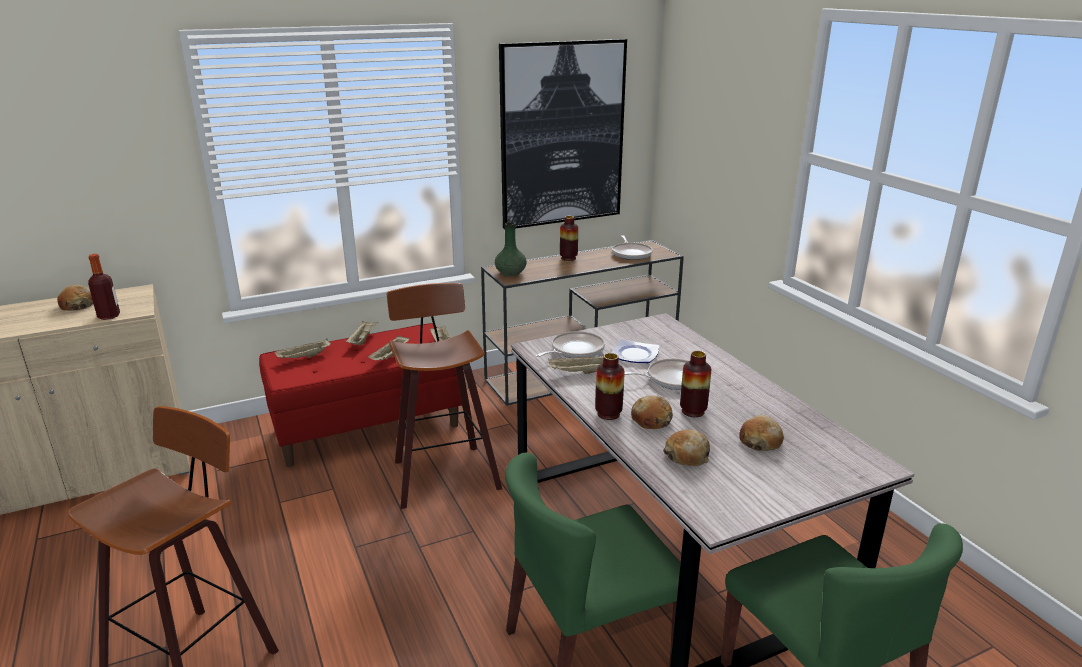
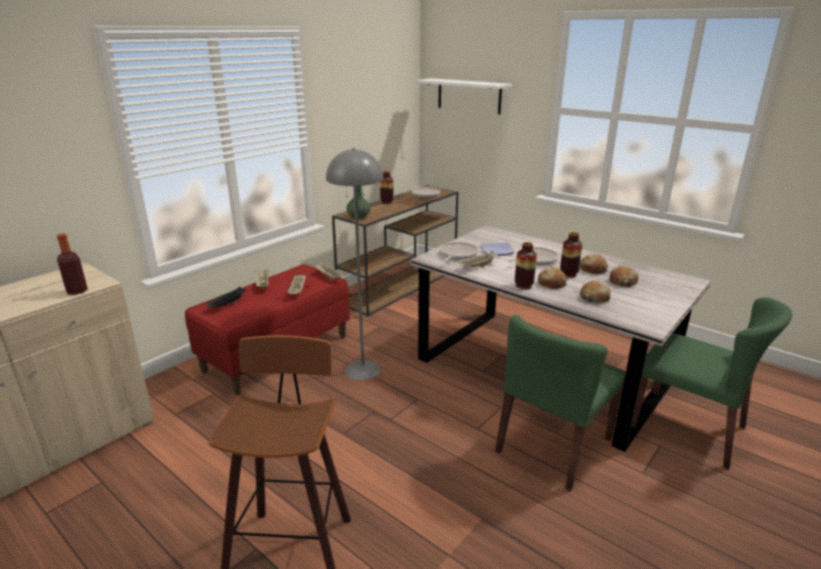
camera: 25 degrees left, 0 degrees up
bread [57,285,93,311] -> bread moved to [580,254,609,274]
beige tray [275,339,331,358] -> black tray [205,287,247,307]
stool [387,283,502,509] -> grey floor lamp [326,148,383,380]
picture [499,39,627,229] -> none
none -> white shelf [416,78,512,114]

